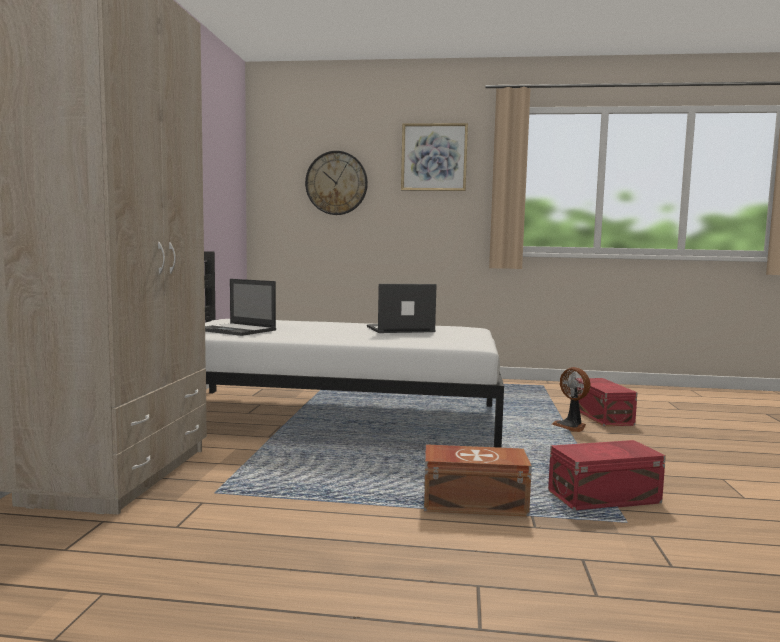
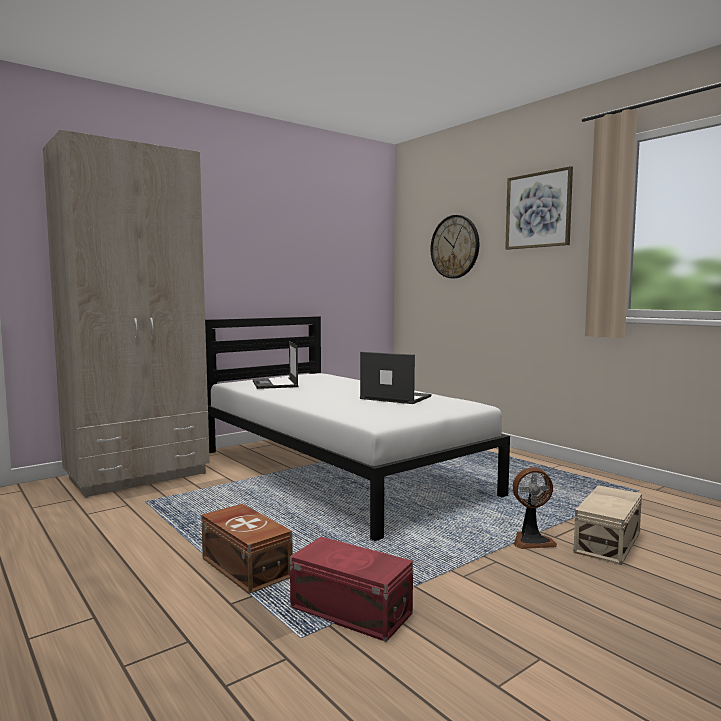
camera: 45 degrees right, 0 degrees up
fan [552,367,591,432] -> fan turned 105 degrees counterclockwise [513,467,557,549]
red storage box [575,378,638,426] -> beige storage box [573,485,642,565]

